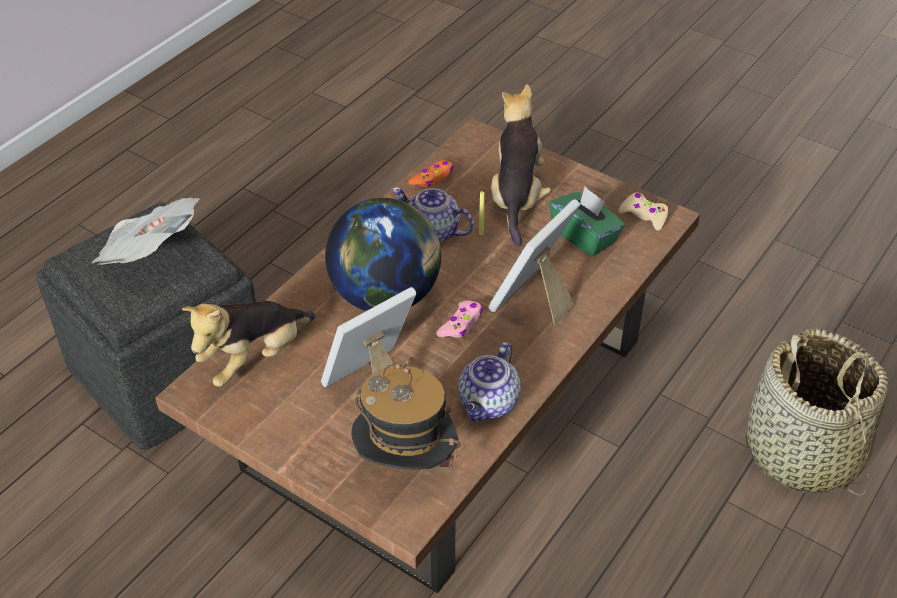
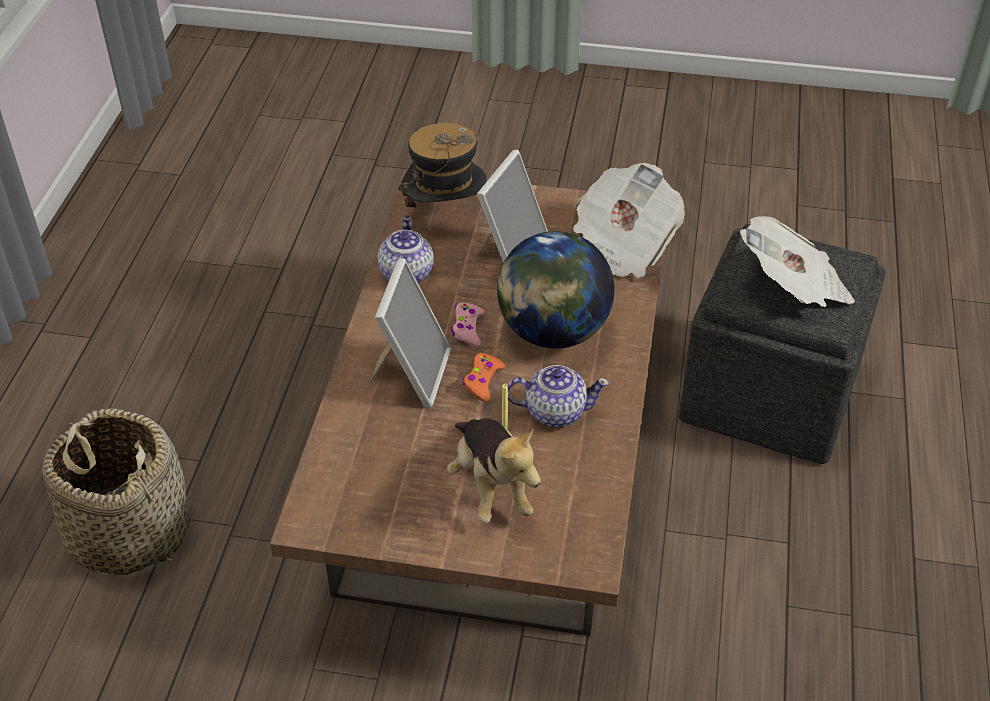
camera: 155 degrees right, 0 degrees up
plush toy [182,301,316,387] -> newspaper [573,163,685,278]
orange game controller [408,160,454,187] -> orange game controller moved to [463,353,505,402]
green tissue box [549,187,625,257] -> none
beige game controller [618,192,669,231] -> none

